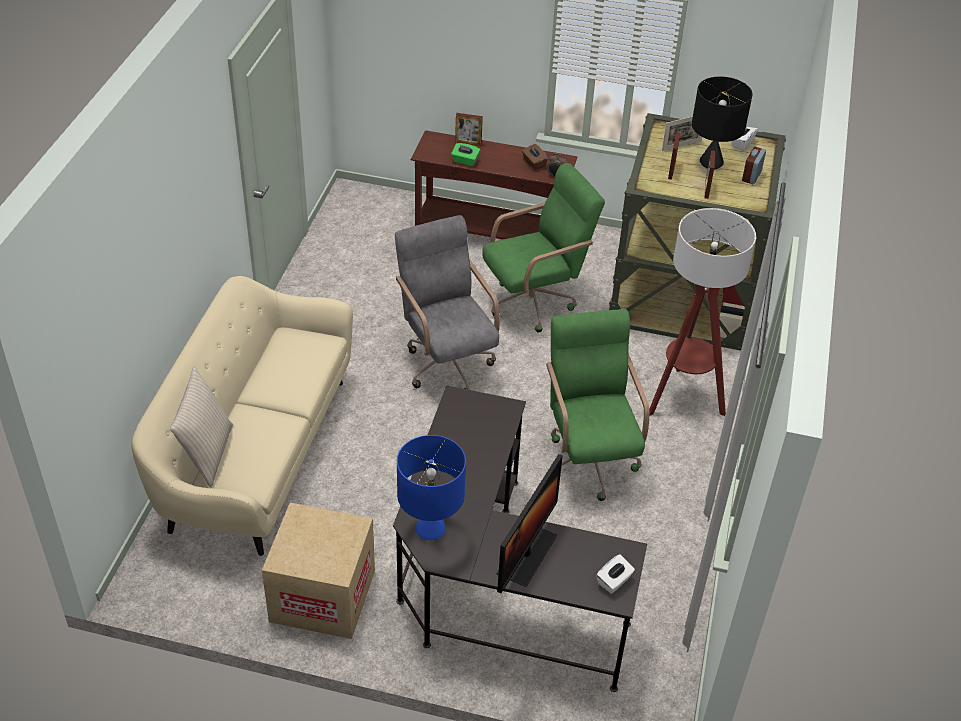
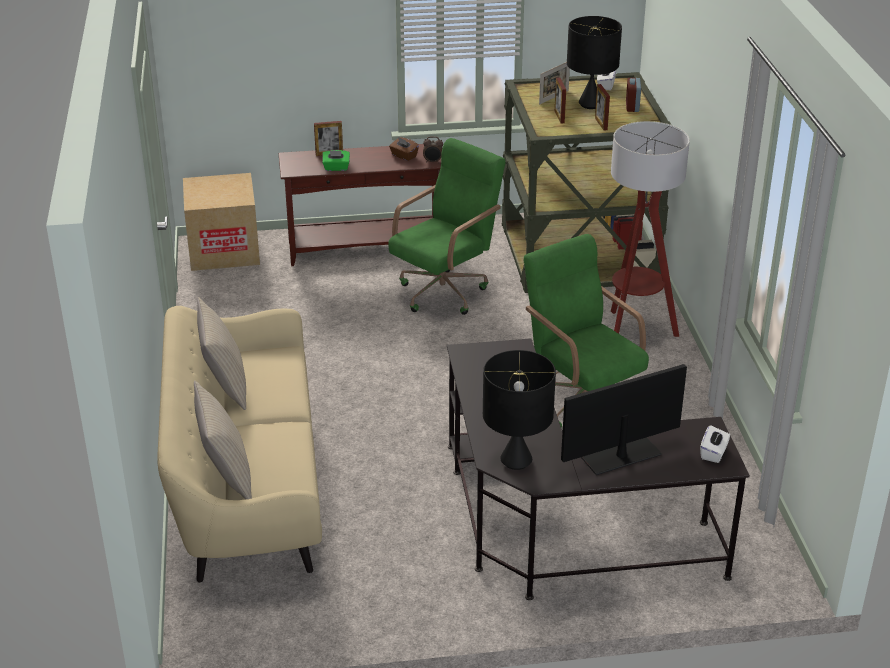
camera: 20 degrees left, 10 degrees down
cardboard box [262,503,375,639] -> cardboard box moved to [183,173,260,271]
grey office chair [395,215,500,390] -> none
blue table lamp [397,435,466,540] -> black table lamp [483,350,556,470]
monitor [497,454,563,593] -> monitor turned 120 degrees counterclockwise [561,364,687,475]
none -> beige pillow [197,297,246,410]

